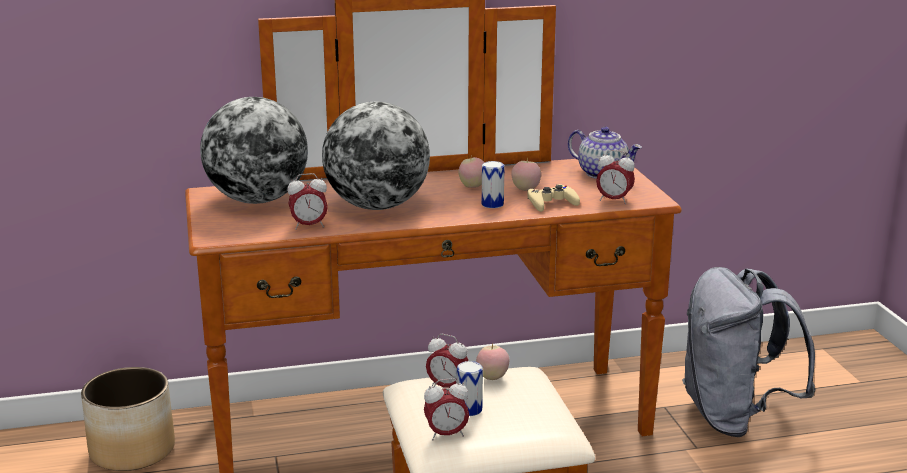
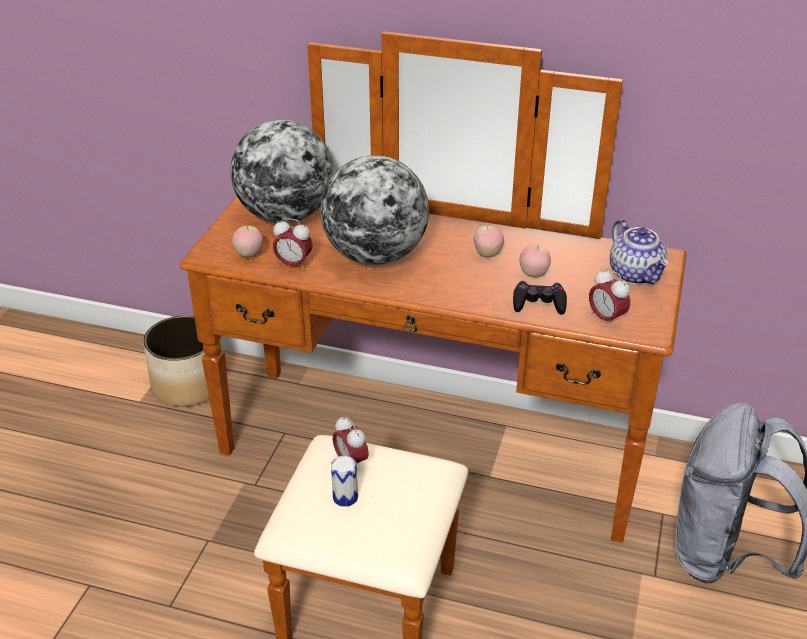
camera: 30 degrees right, 15 degrees up
alarm clock [424,378,469,440] -> none
apple [476,344,509,380] -> apple moved to [232,225,263,257]
can [482,161,504,208] -> none
beige game controller [528,184,580,212] -> black game controller [513,281,567,315]

